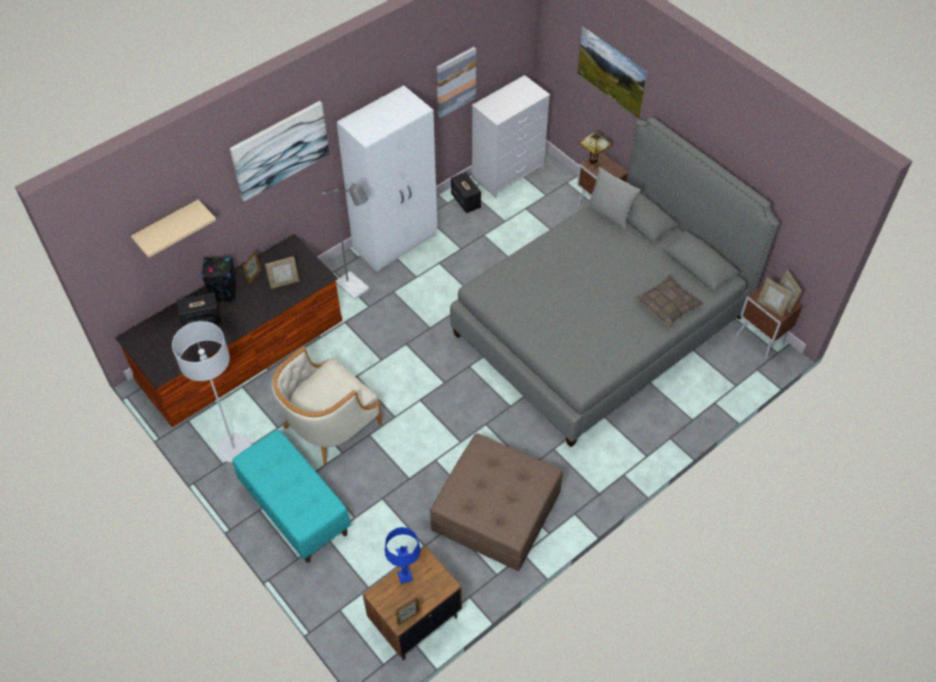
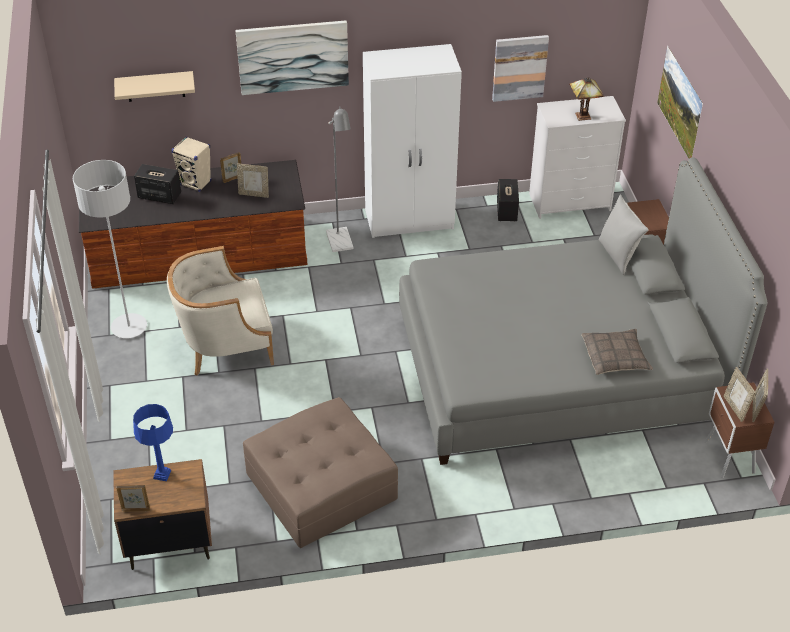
camera: 30 degrees right, 10 degrees down
black speaker [201,257,237,302] -> beige speaker [171,136,211,192]
turquoise bench [232,429,351,563] -> none
table lamp [578,131,612,170] -> table lamp moved to [569,77,604,121]

